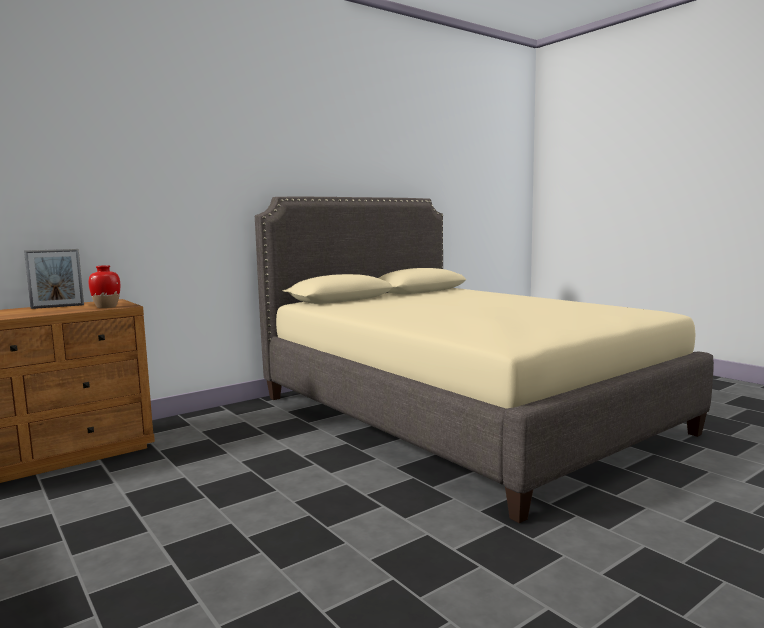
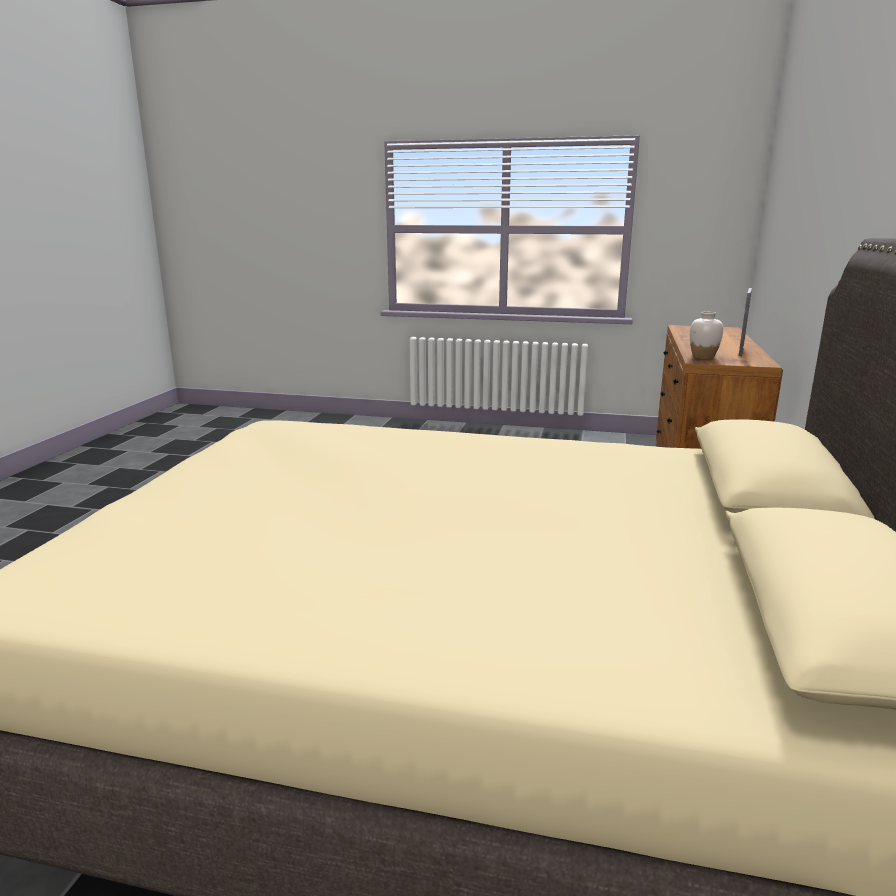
camera: 140 degrees right, 10 degrees up
red vase [88,265,120,308] -> white vase [690,312,723,359]

